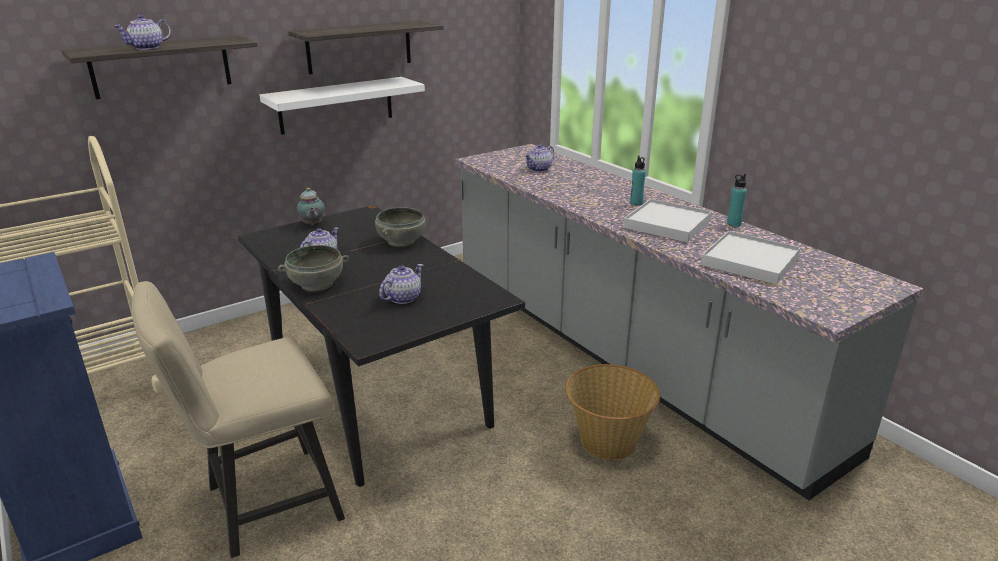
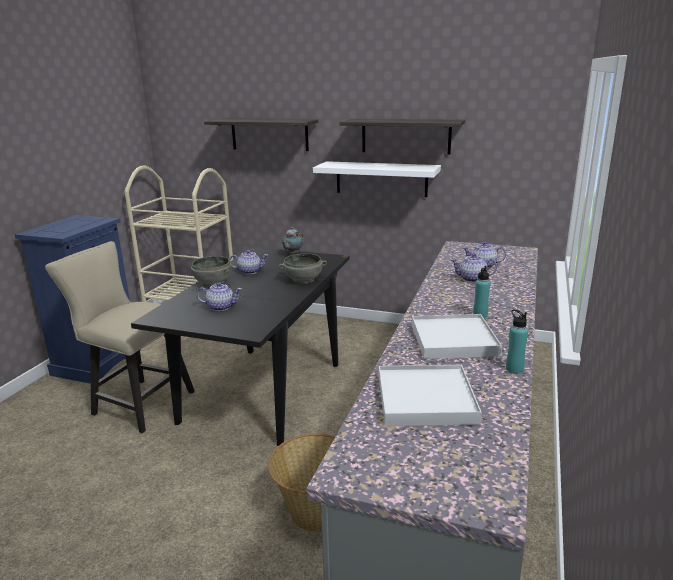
camera: 55 degrees right, 5 degrees down
teapot [114,15,172,50] -> teapot moved to [451,253,497,282]

